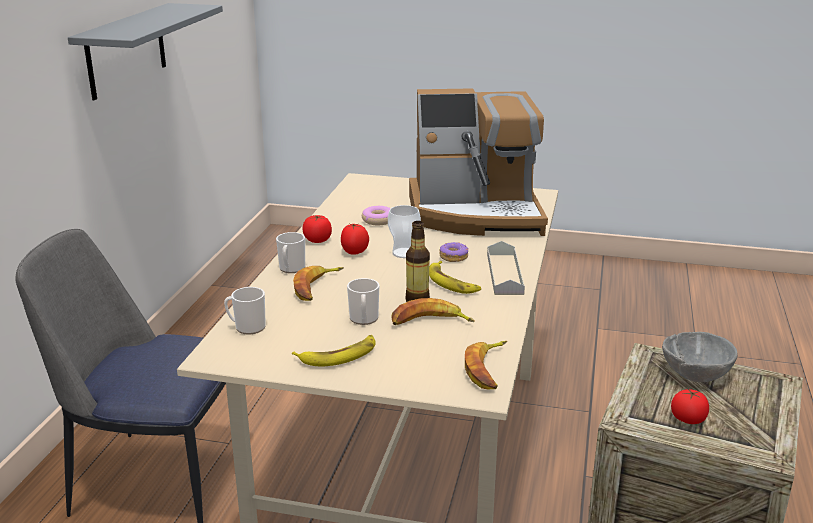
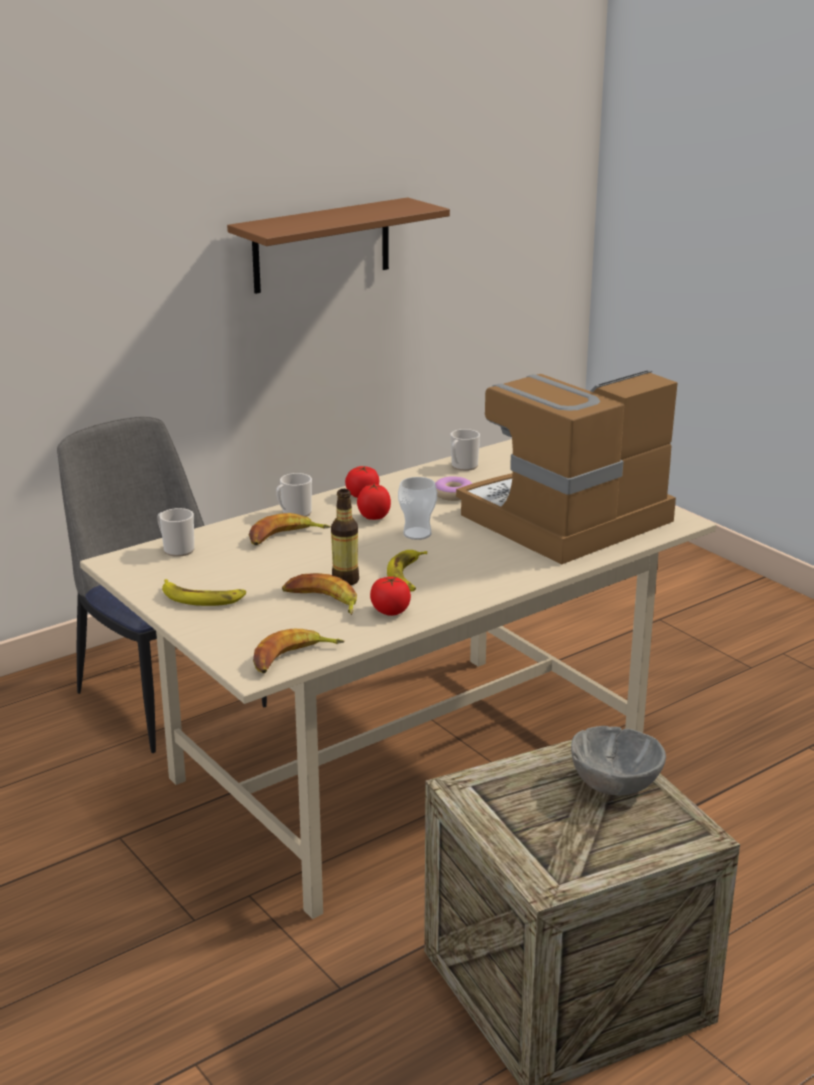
camera: 40 degrees right, 0 degrees up
grey shelf [68,3,223,100] -> brown shelf [227,197,450,294]
mug [347,278,379,325] -> mug moved to [451,429,480,471]
coffee machine [409,88,548,236] -> coffee machine turned 105 degrees clockwise [456,370,678,565]
donut [439,242,469,262] -> none
grey tray [487,241,525,295] -> none
tomato [671,389,709,424] -> tomato moved to [370,577,411,616]

